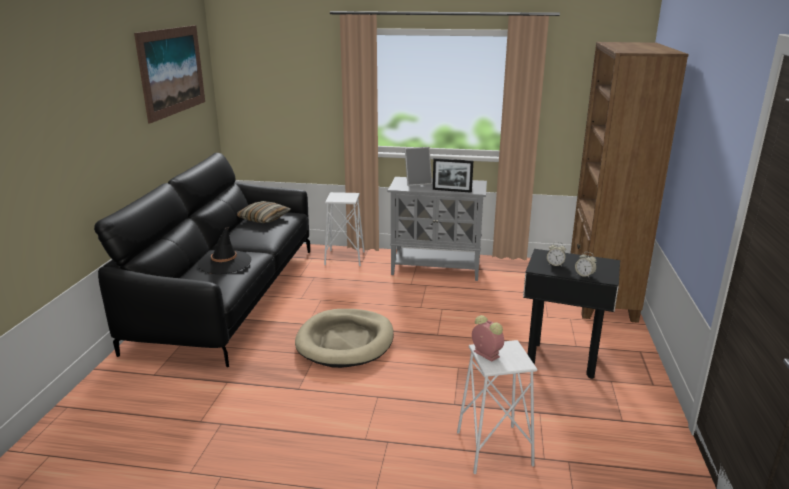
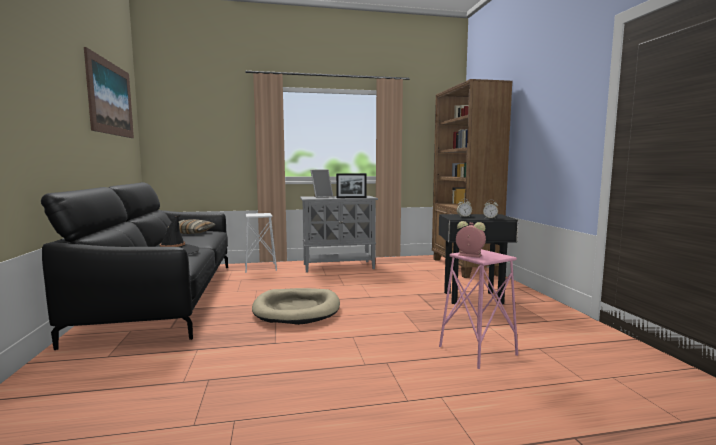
camera: 20 degrees left, 15 degrees down
white stool [457,340,537,474] -> pink stool [439,249,518,369]

